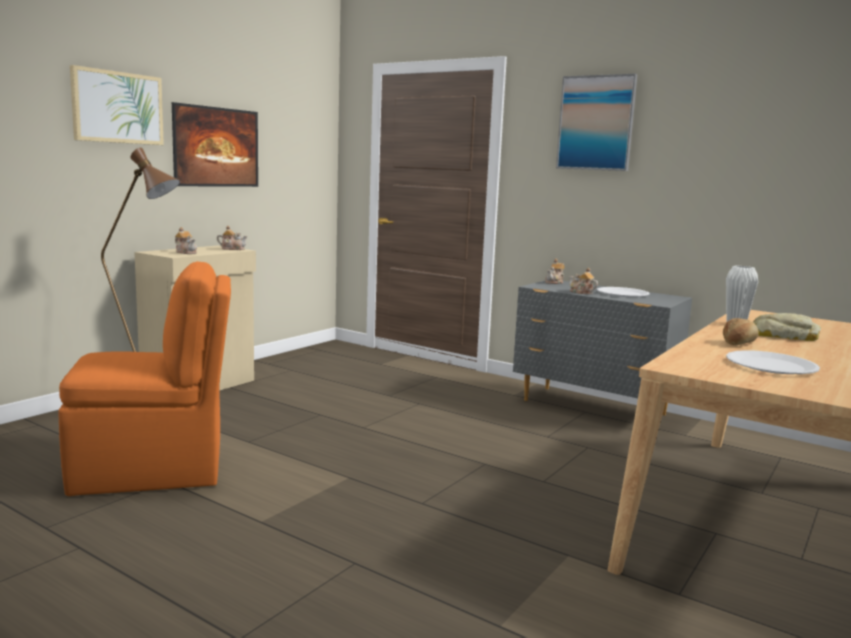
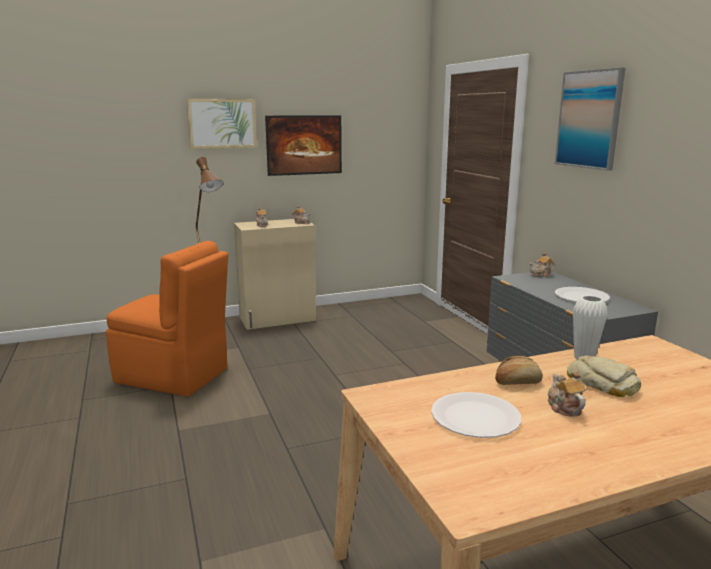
camera: 35 degrees right, 5 degrees up
teapot [569,268,598,294] -> teapot moved to [548,371,586,417]

